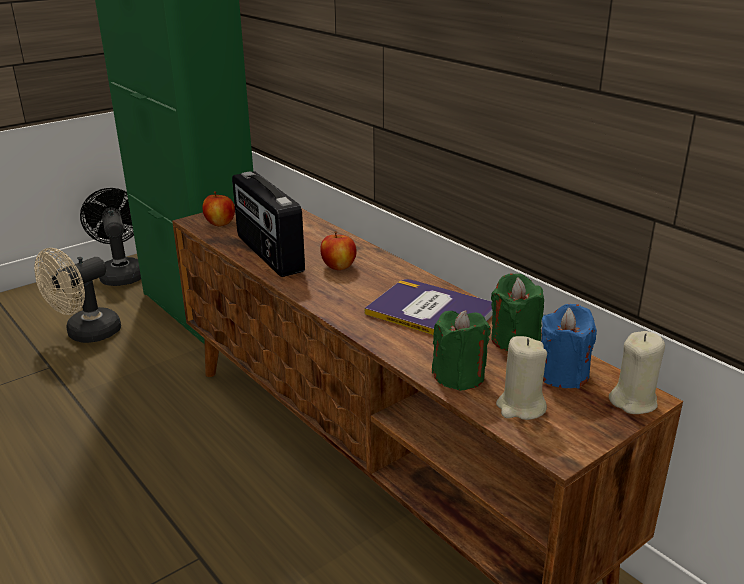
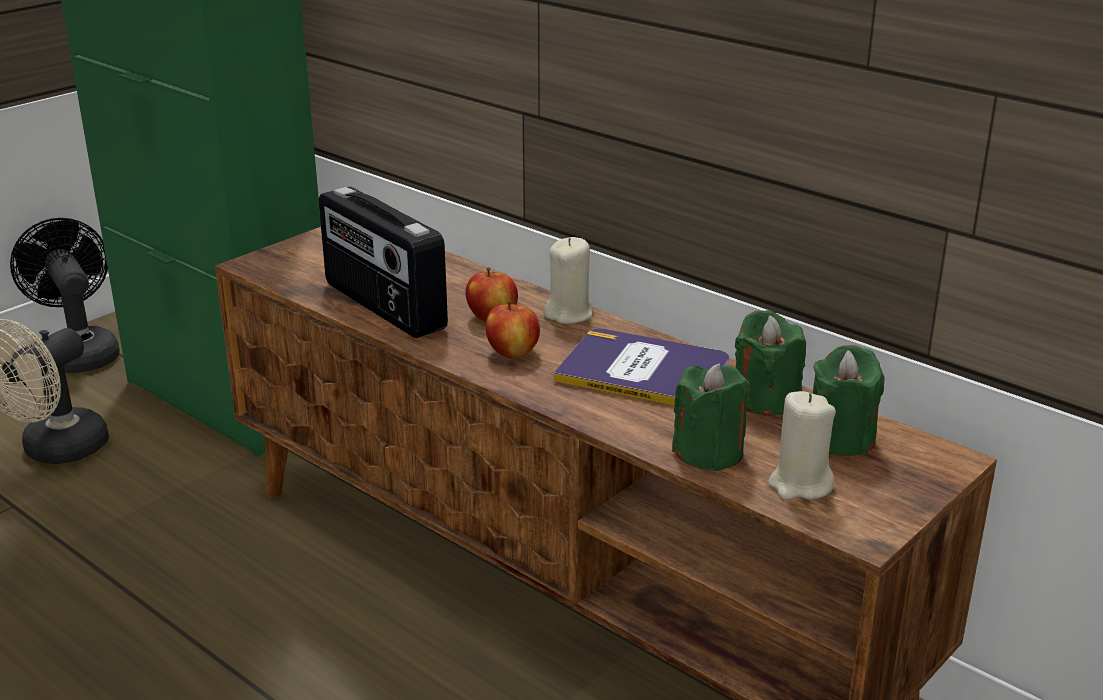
camera: 10 degrees left, 0 degrees up
apple [202,191,235,226] -> apple moved to [486,300,540,358]
blue candle [541,304,597,388] -> green candle [813,345,885,456]
beige candle [609,331,665,414] -> beige candle moved to [543,237,593,324]

